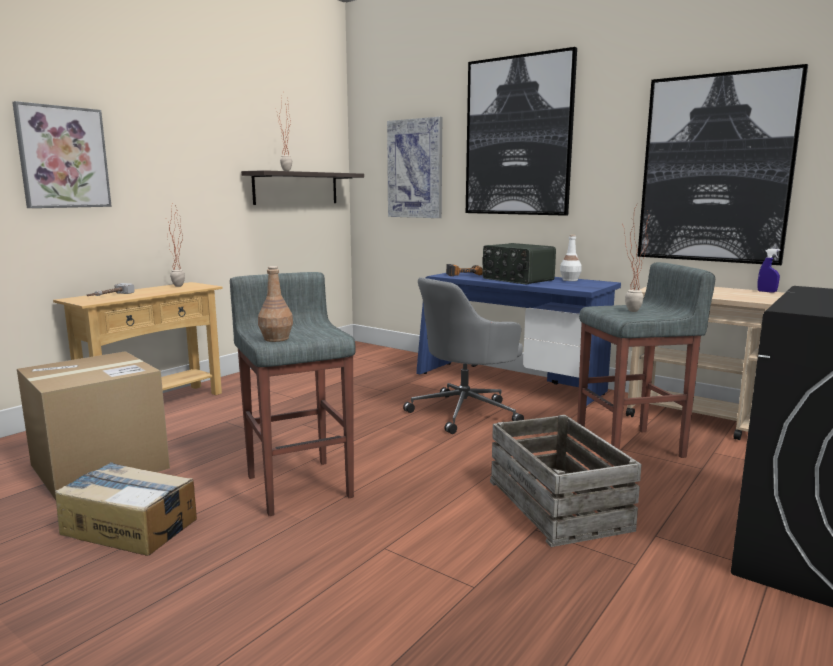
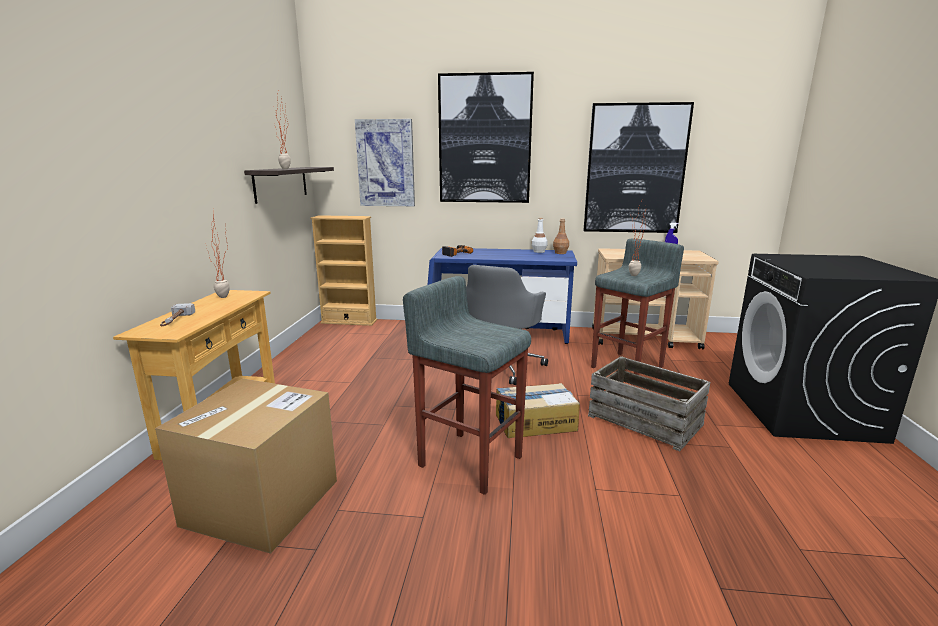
camera: 30 degrees left, 5 degrees up
picture [12,101,112,208] -> none
cardboard box [55,462,197,556] -> cardboard box moved to [496,383,580,438]
brown bottle [258,266,293,342] -> brown bottle moved to [553,219,569,254]
radio [482,243,556,284] -> none
none -> beige bookcase [310,215,377,326]

